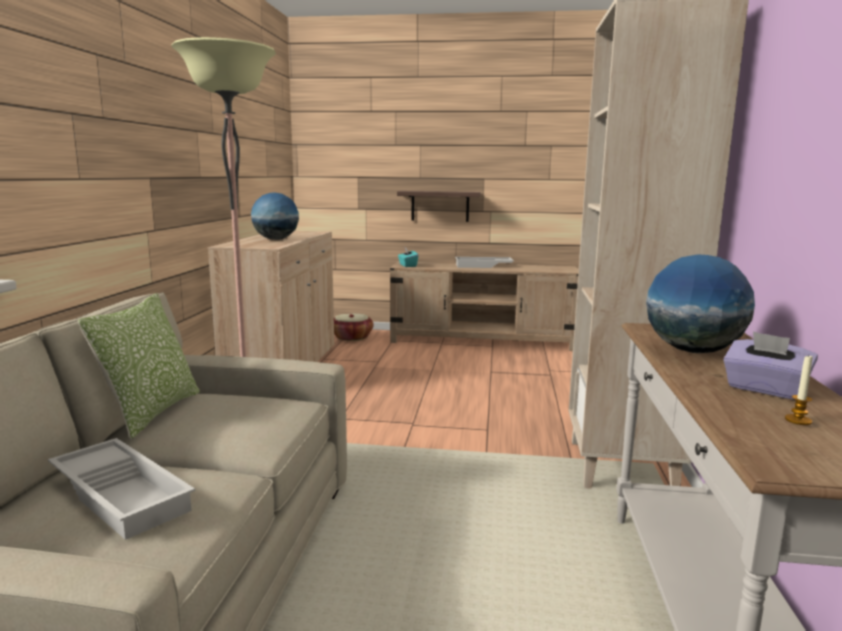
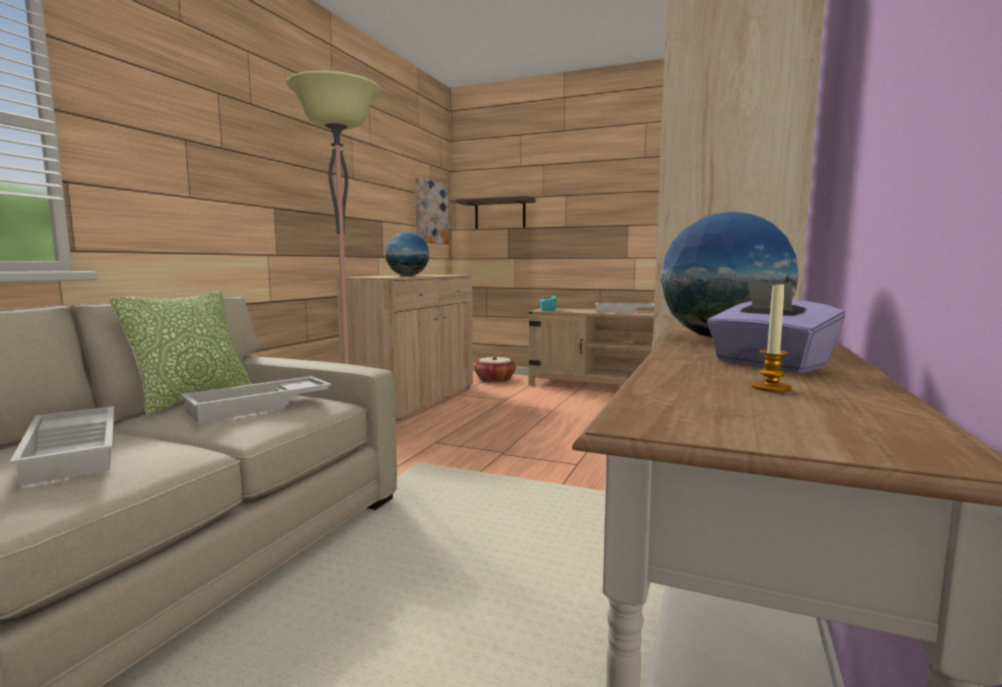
camera: 15 degrees right, 5 degrees down
shelf [397,191,481,222] -> shelf moved to [456,196,535,229]
none -> white tray [181,376,332,423]
none -> picture [415,177,449,244]

